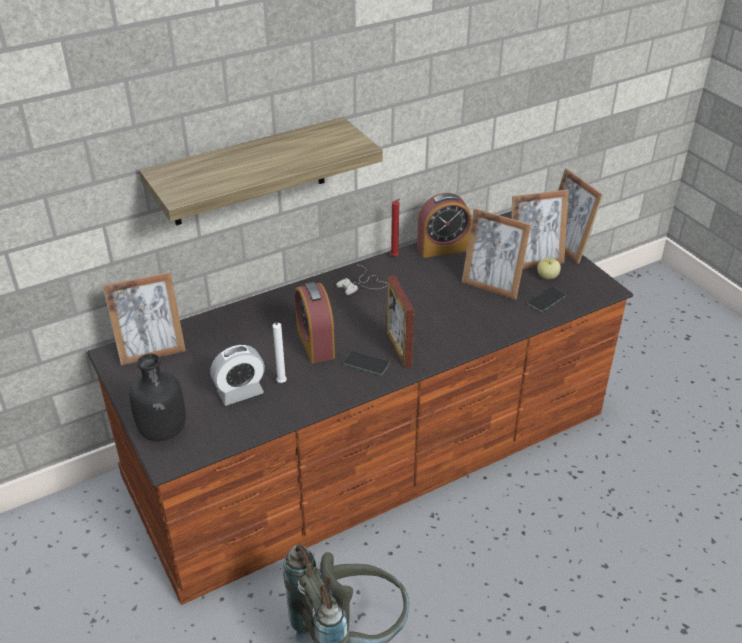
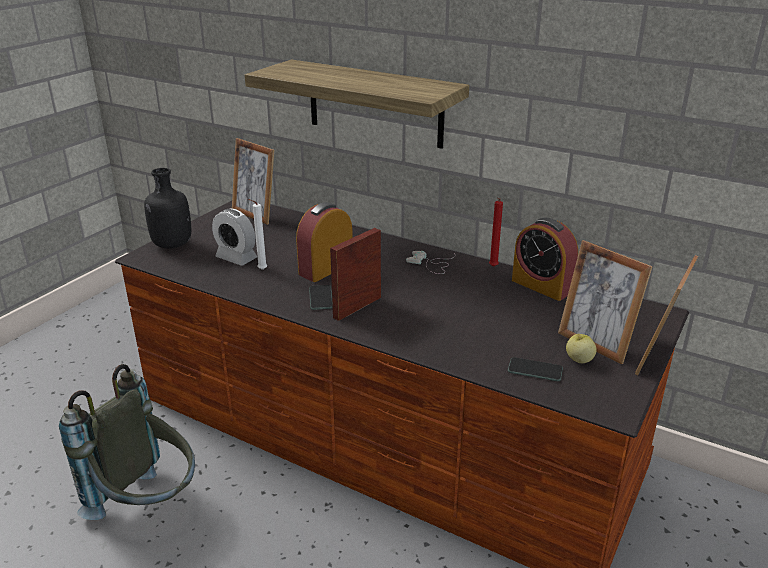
camera: 60 degrees right, 10 degrees down
picture frame [462,208,531,300] -> none

